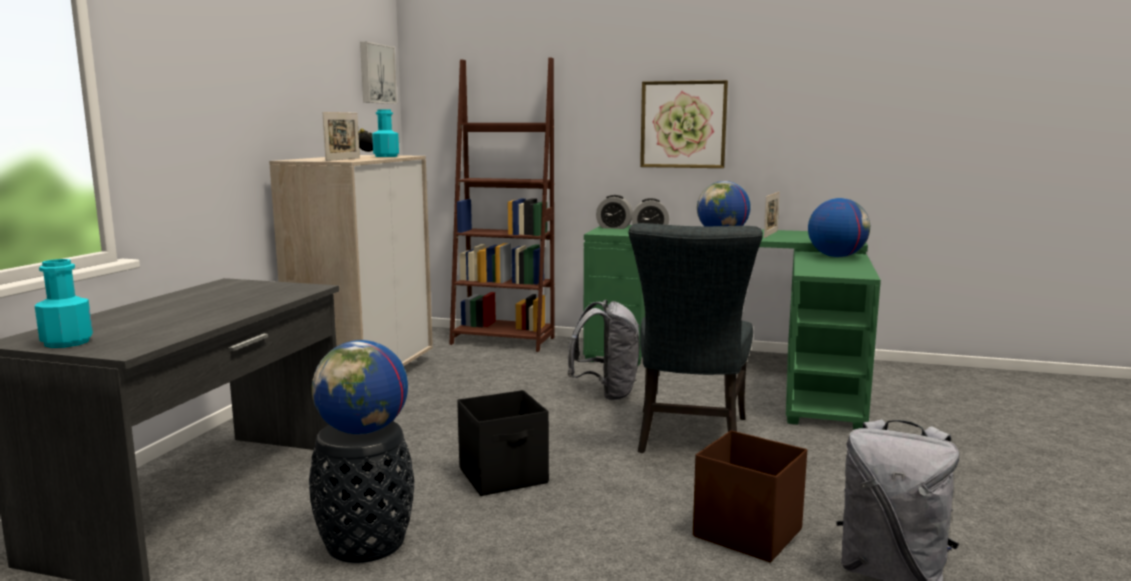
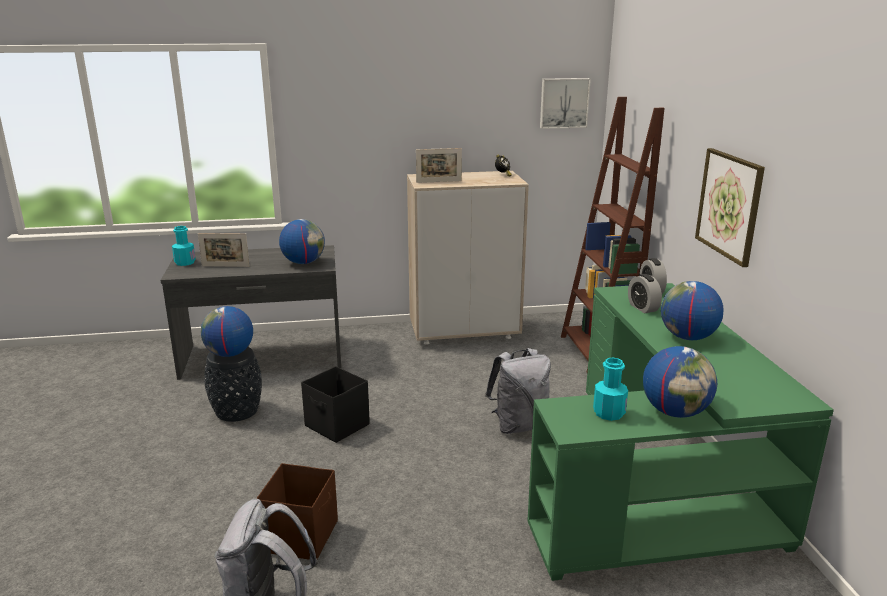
camera: 65 degrees right, 10 degrees up
turquoise bottle [372,109,399,157] -> turquoise bottle moved to [593,358,628,421]
grey chair [628,223,763,453] -> none
picture frame [764,192,780,238] -> picture frame moved to [198,233,250,267]
none -> globe [279,219,325,264]

